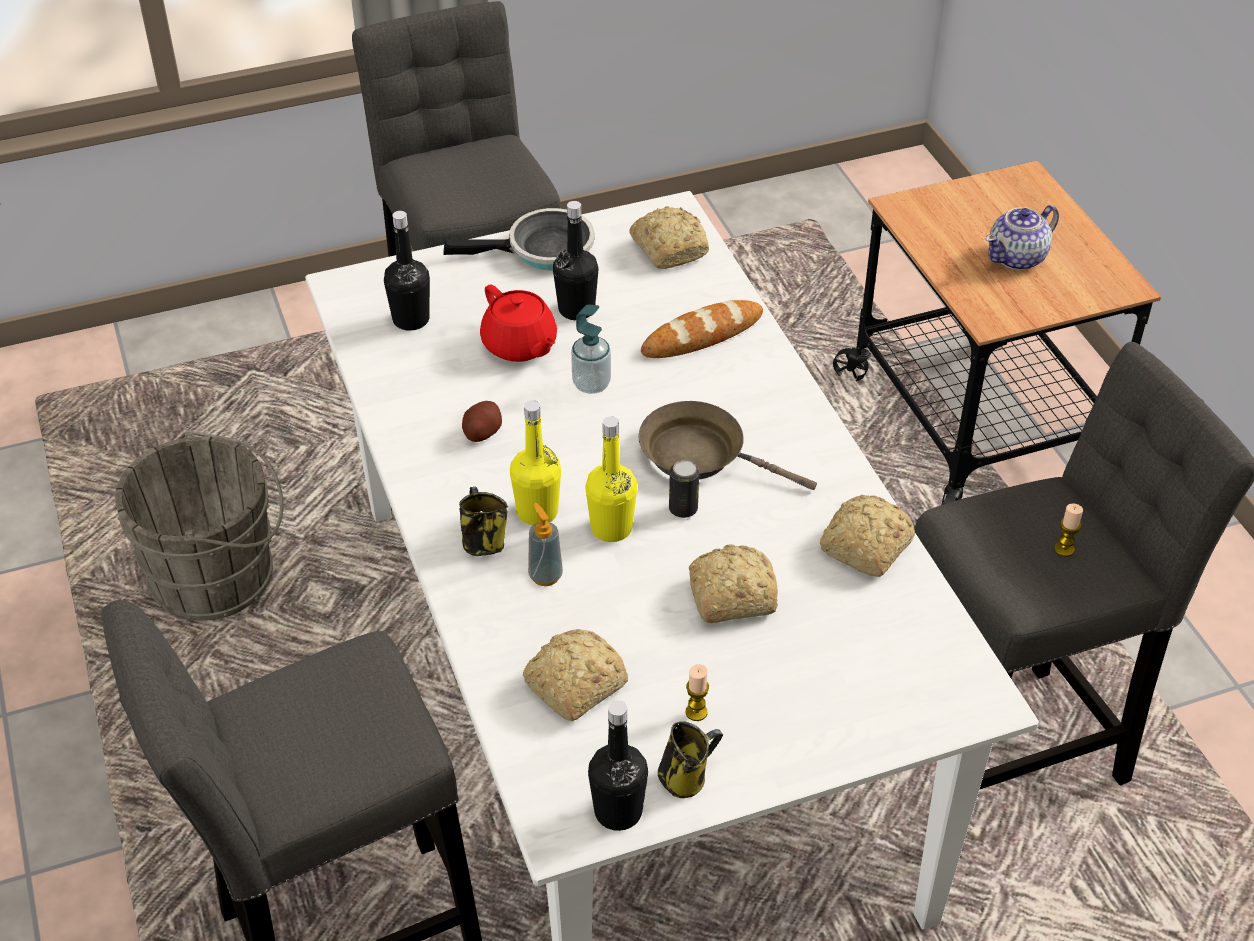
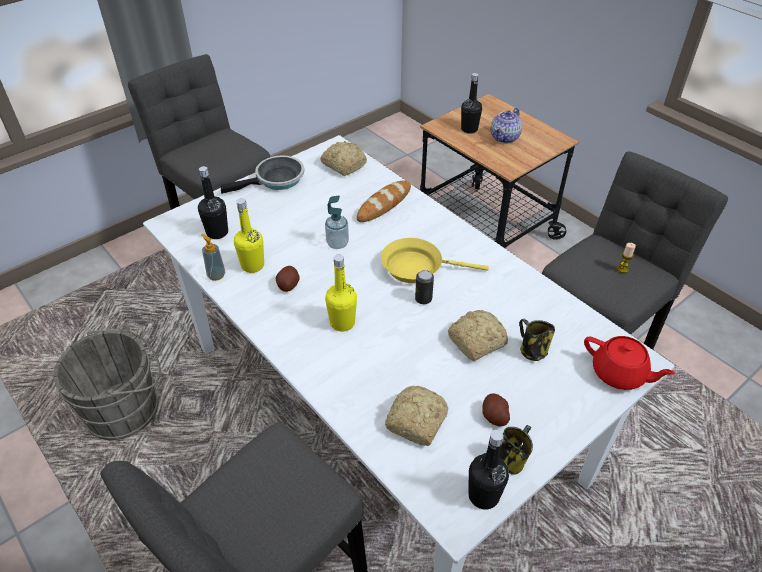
camera: 20 degrees left, 0 degrees up
mug [459,486,508,556] -> mug moved to [519,319,555,361]
red teapot [480,284,557,362] -> red teapot moved to [584,336,675,390]
soap dispenser [528,503,563,586] -> soap dispenser moved to [201,234,226,281]
black bottle [553,201,599,320] -> black bottle moved to [461,73,482,134]
yellow bottle [585,416,637,542] -> yellow bottle moved to [234,198,264,273]
brown frying pan [638,401,817,490] -> yellow frying pan [381,238,489,283]
candle [686,664,709,721] -> potato [482,393,510,426]
bread [820,495,915,577] -> none

